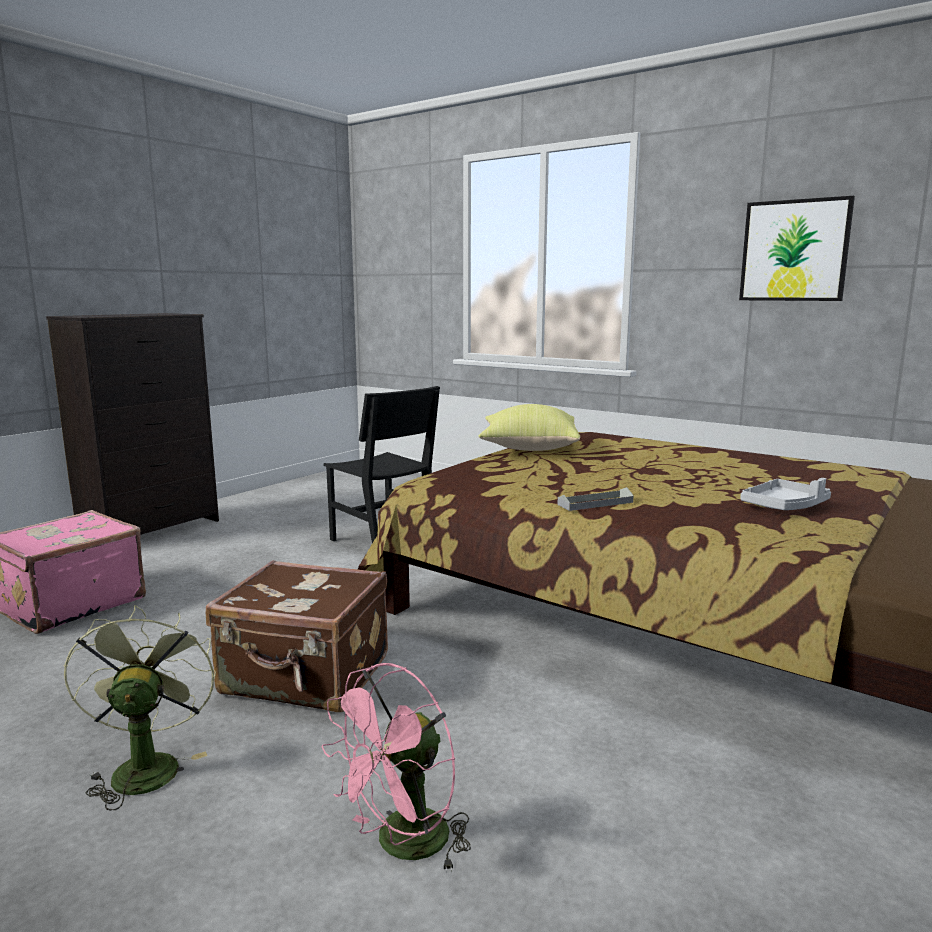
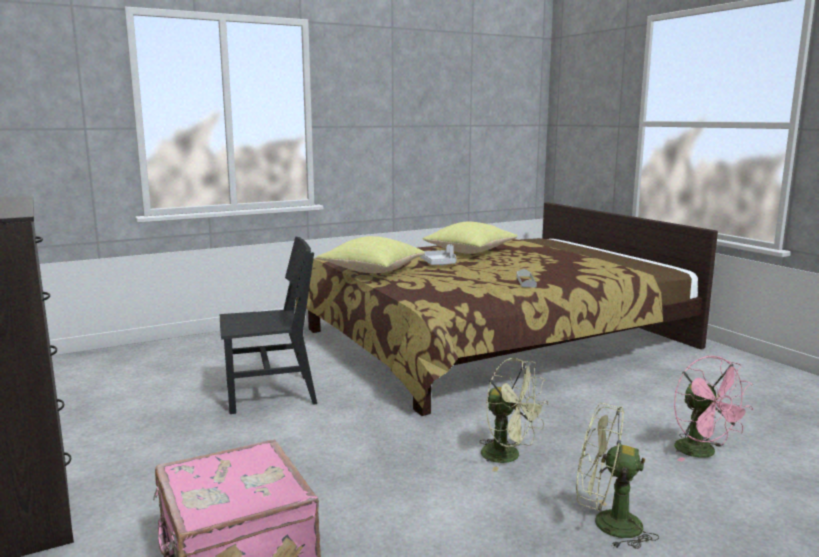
camera: 65 degrees left, 0 degrees up
brown suitcase [206,560,388,712] -> green fan [479,358,548,472]
picture [739,196,855,301] -> none
grey tray [740,478,831,510] -> grey tray moved to [420,244,456,265]
none -> yellow pillow [423,222,518,254]

